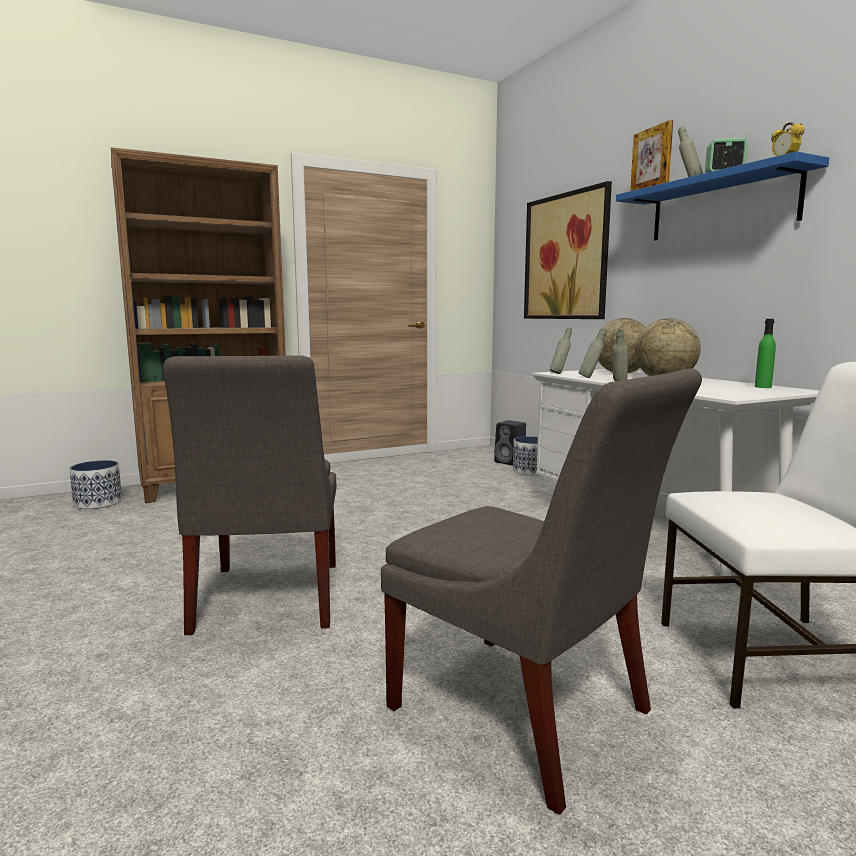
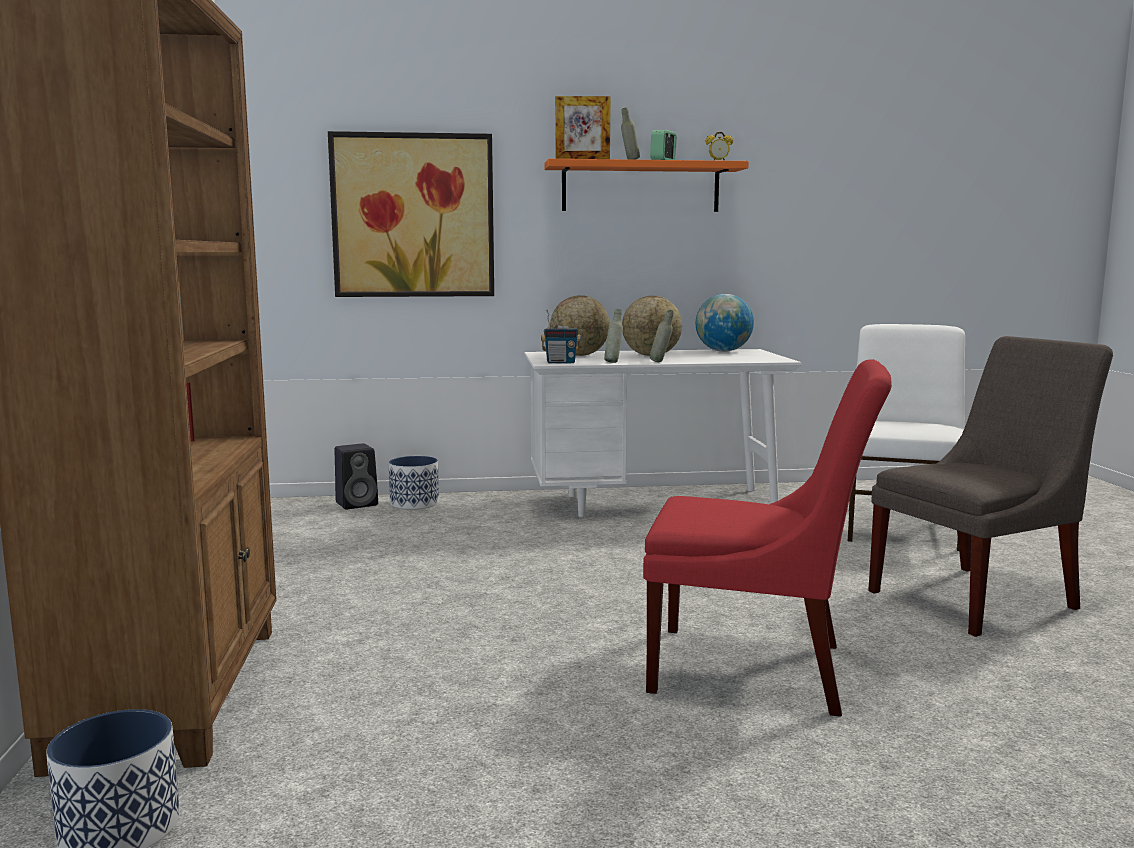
camera: 70 degrees left, 0 degrees up
grey chair [163,355,336,635] -> red chair [643,359,892,717]
grey bottle [550,327,572,374] -> radio [541,310,581,364]
blue shelf [616,151,829,241] -> orange shelf [544,159,749,212]
green bottle [755,319,776,388] -> globe [696,294,754,352]

